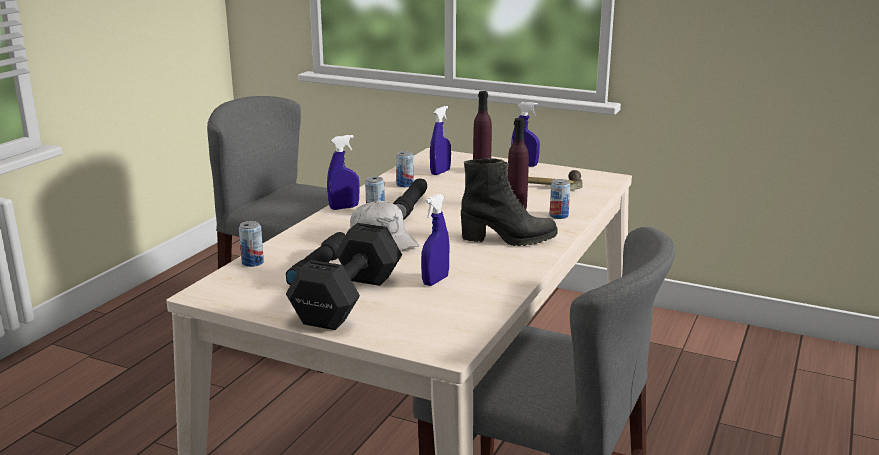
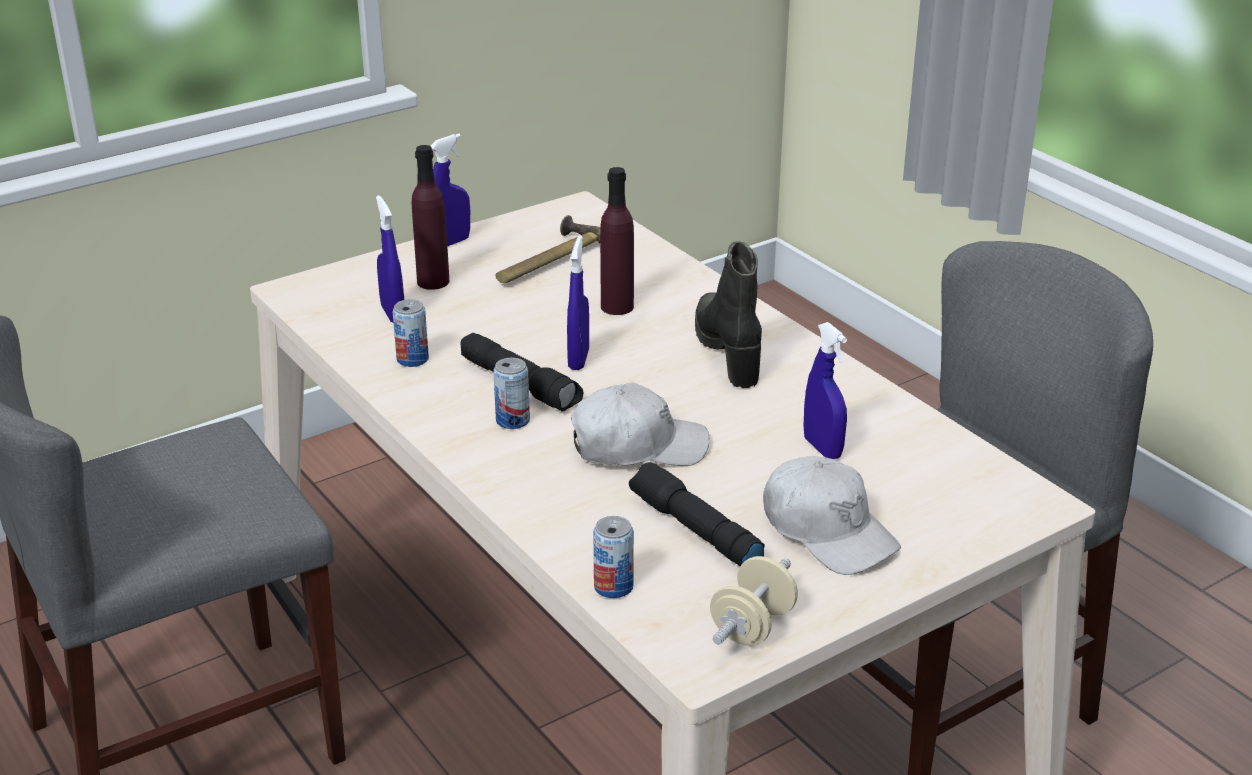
camera: 60 degrees left, 10 degrees up
black dumbbell [286,223,402,330] -> white cap [763,456,901,575]
blue spray bottle [327,135,360,210] -> blue spray bottle moved to [567,235,589,370]
black boot [461,158,558,246] -> black boot turned 45 degrees counterclockwise [695,241,762,388]
can [550,179,570,219] -> none
none -> beige dumbbell [710,556,798,646]

